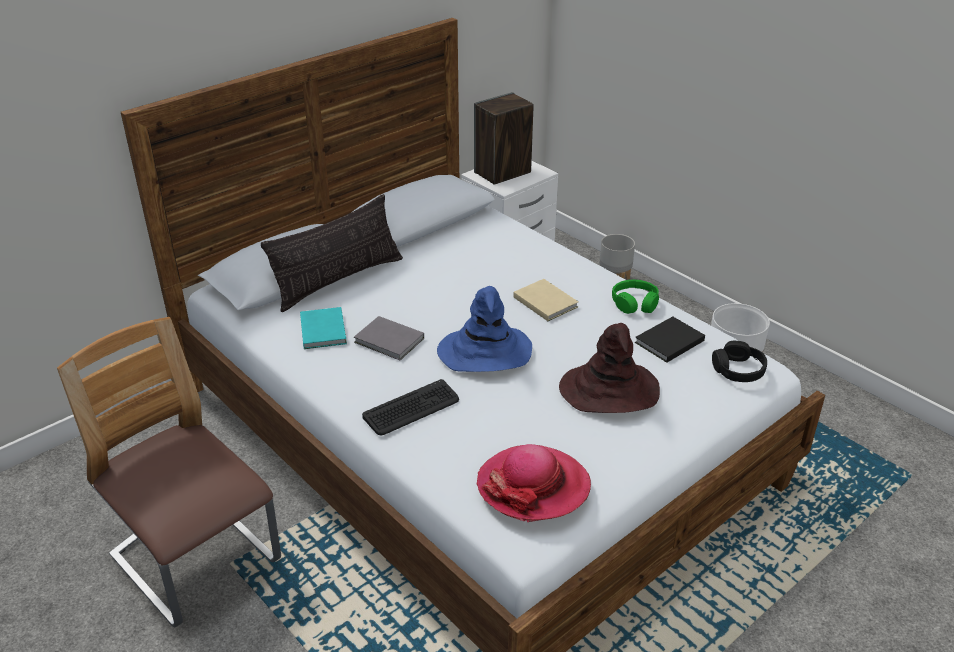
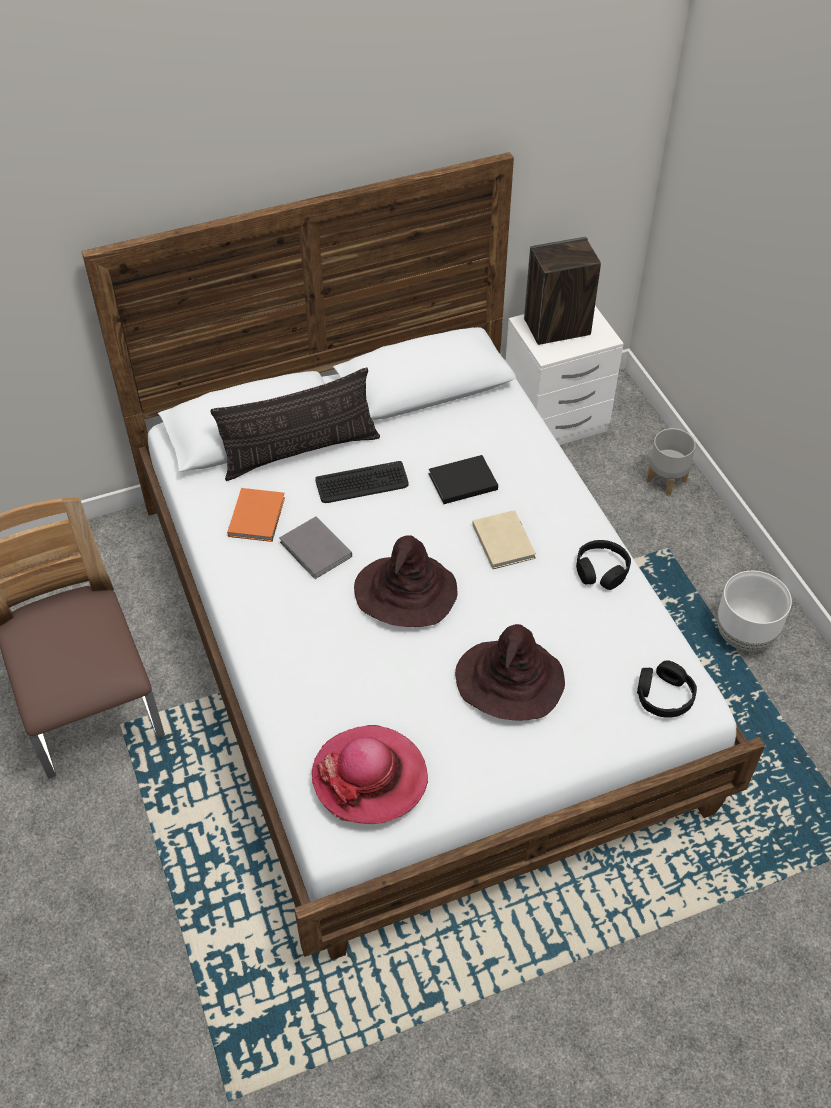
camera: 20 degrees right, 15 degrees up
turquoise book [300,307,347,349] -> orange book [227,488,285,542]
keyboard [362,379,459,435] -> keyboard moved to [315,461,409,503]
blue hat [437,286,532,372] -> brown hat [354,535,457,627]
green headphones [612,280,659,314] -> black headphones [576,540,631,590]
black book [635,316,705,363] -> black book moved to [429,455,498,504]

